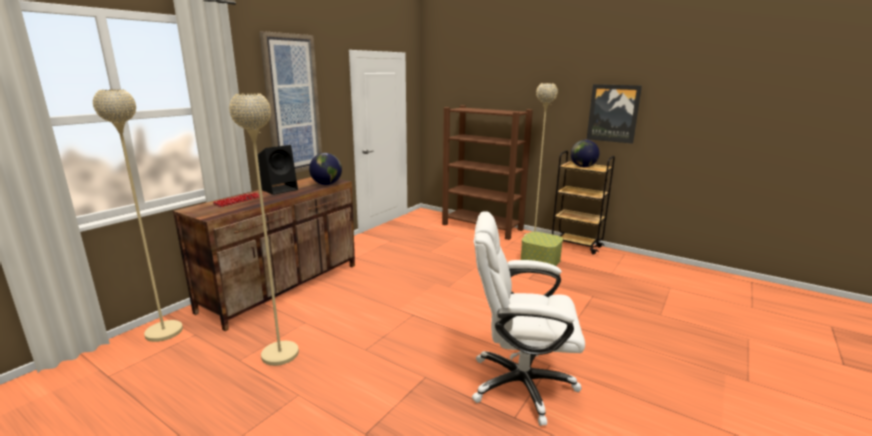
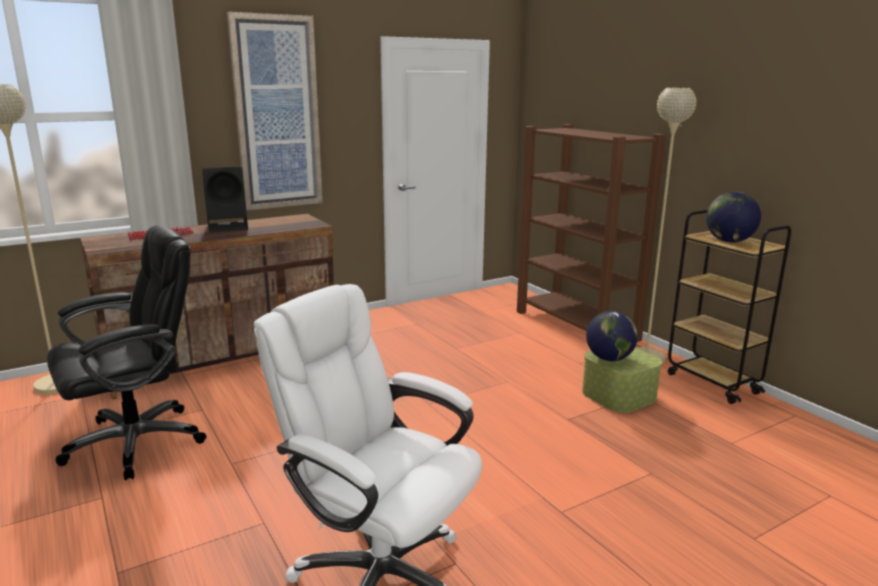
camera: 25 degrees right, 0 degrees up
beige floor lamp [229,93,299,366] -> black office chair [47,225,207,480]
globe [309,153,342,185] -> globe moved to [586,311,638,361]
picture [587,84,642,144] -> none

